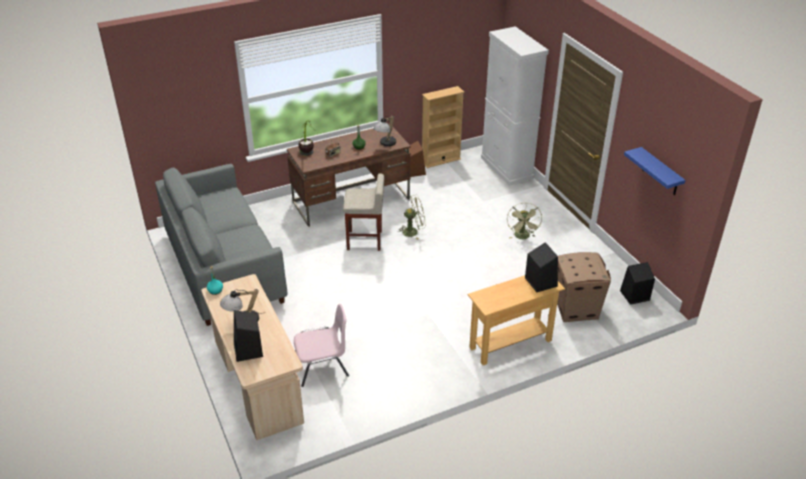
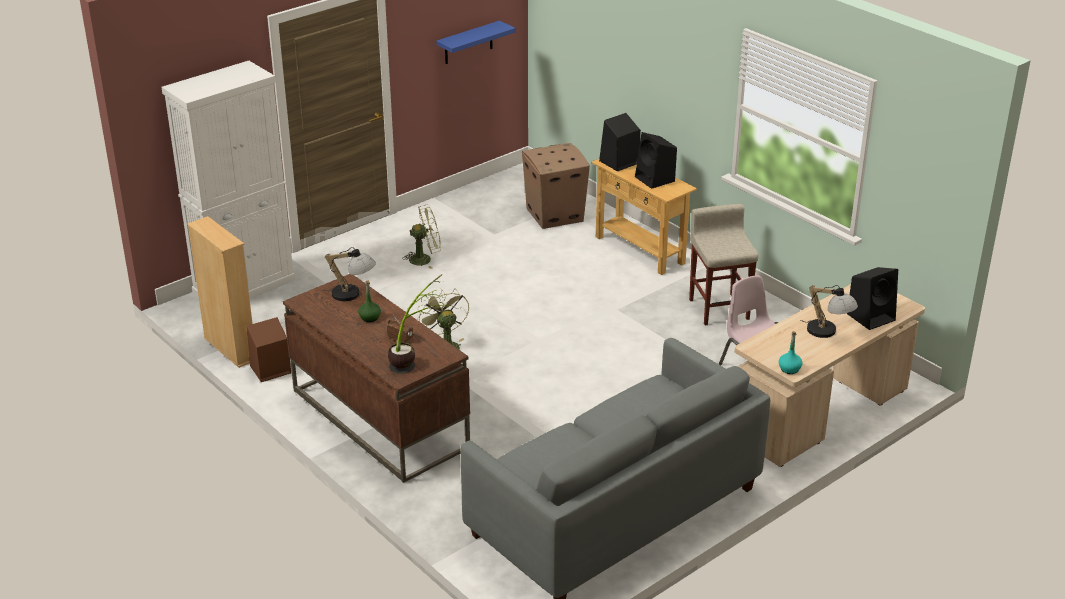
camera: 105 degrees left, 5 degrees down
beige stool [343,173,384,251] -> beige stool moved to [689,204,758,326]
black speaker [620,262,655,305] -> black speaker moved to [635,132,677,189]

